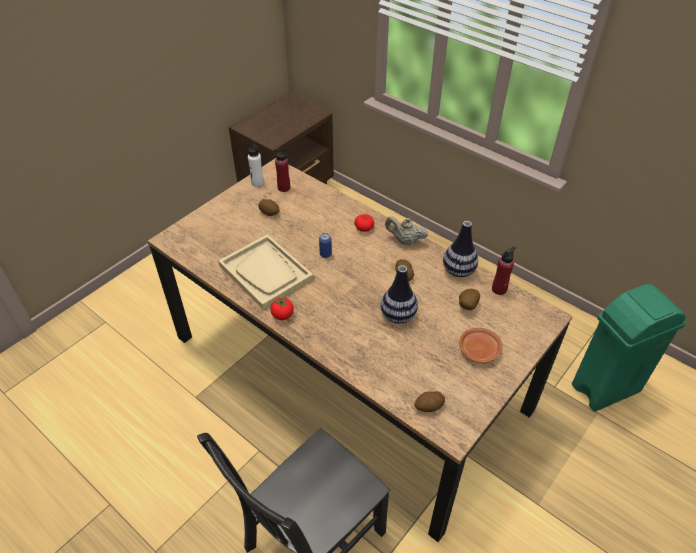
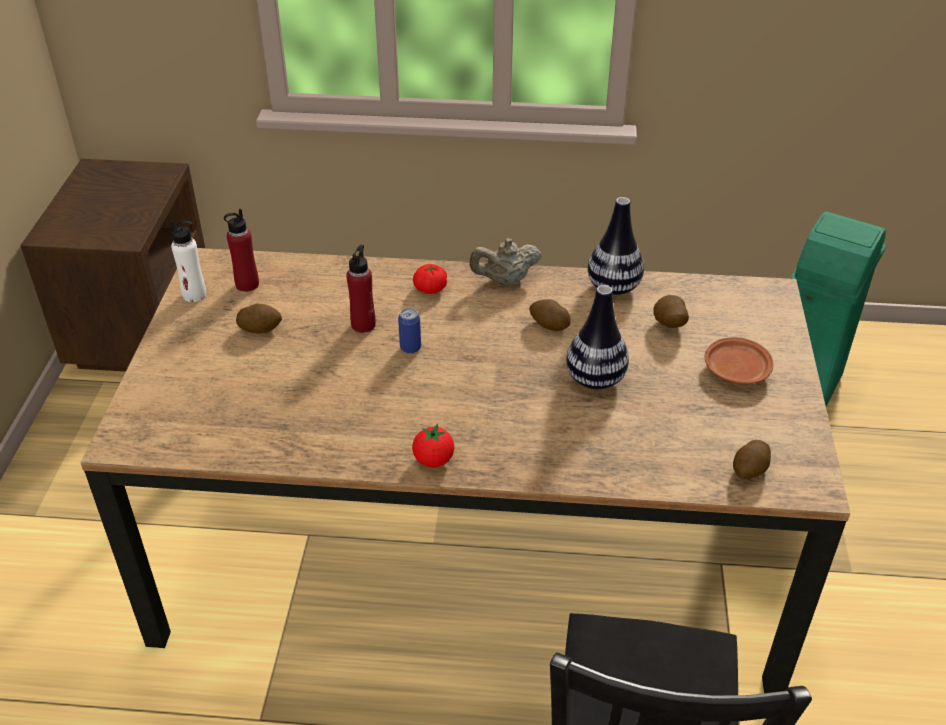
camera: 35 degrees left, 5 degrees down
beige tray [218,234,313,310] -> none
red bottle [492,247,516,295] -> red bottle moved to [346,245,376,333]

